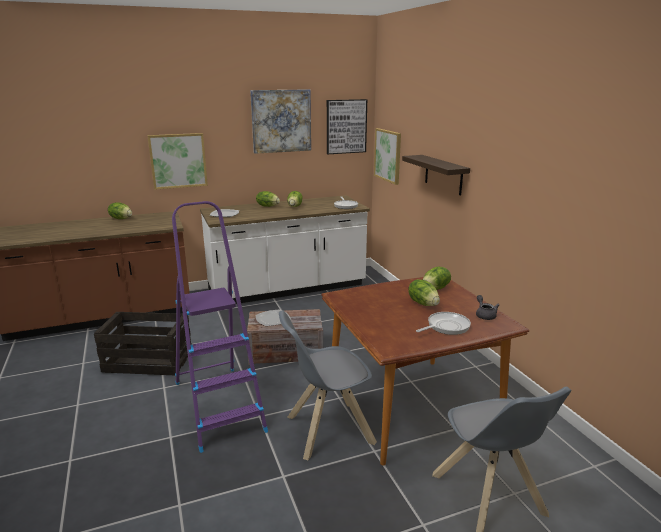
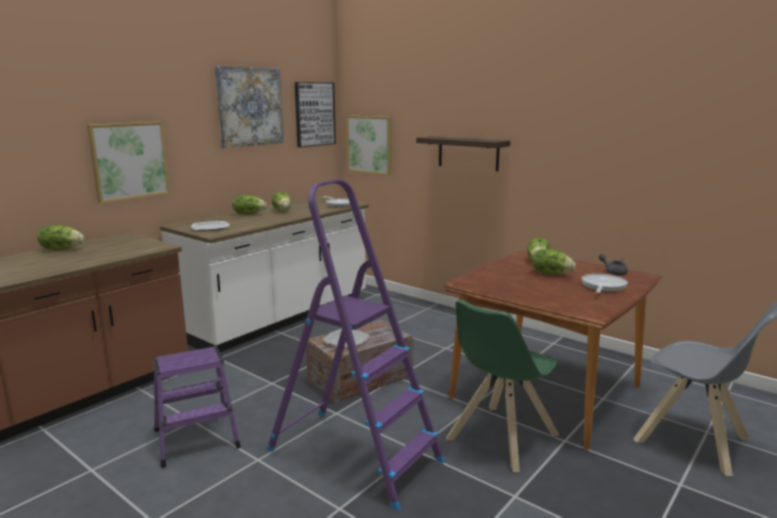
camera: 30 degrees left, 5 degrees down
crate [94,312,192,375] -> purple step ladder [153,346,241,468]
grey chair [279,310,377,460] -> green chair [446,300,559,473]

